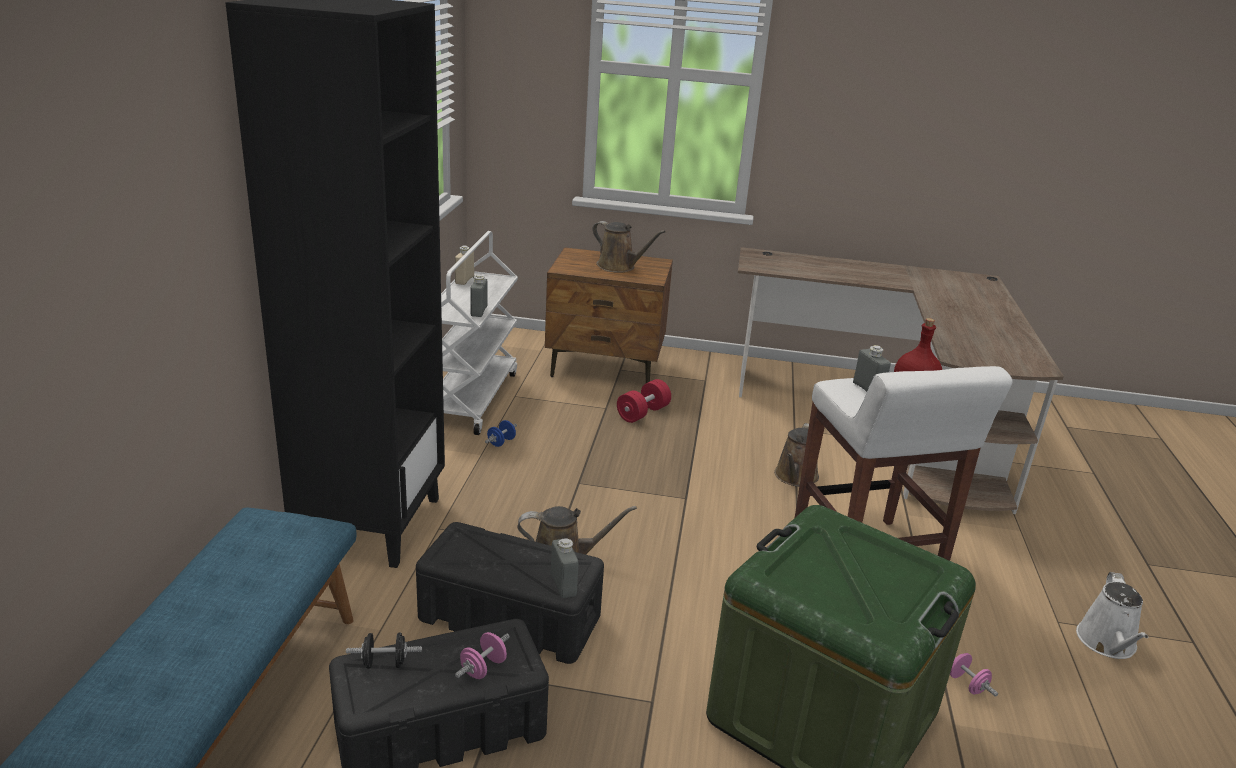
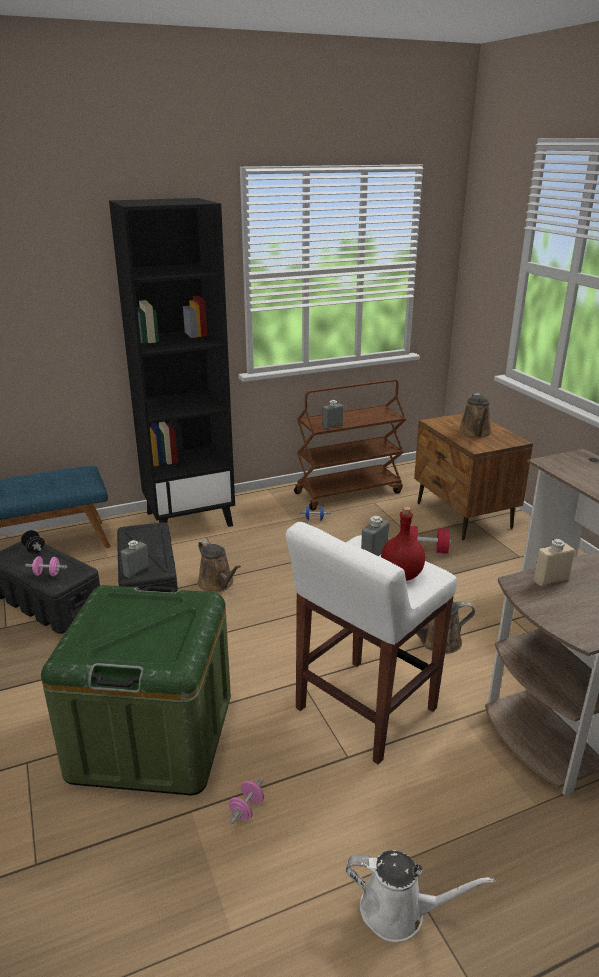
camera: 60 degrees right, 0 degrees up
white cart [441,231,518,435] -> brown cart [294,379,407,510]
beige bottle [455,246,474,285] -> beige bottle moved to [533,539,575,586]
white watering can [1076,572,1149,659] -> white watering can turned 150 degrees counterclockwise [346,850,494,942]

